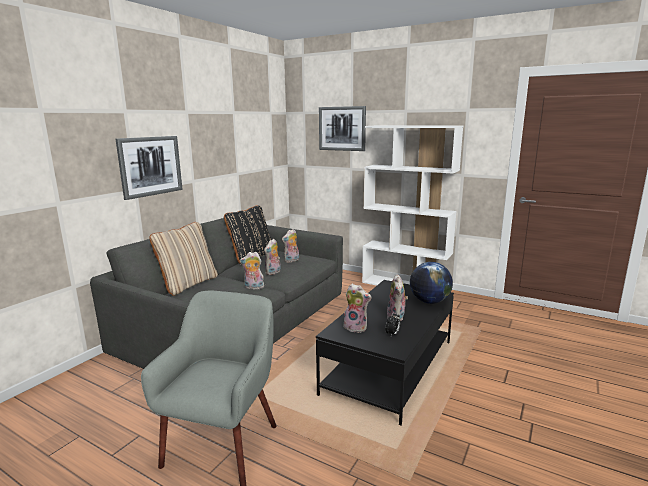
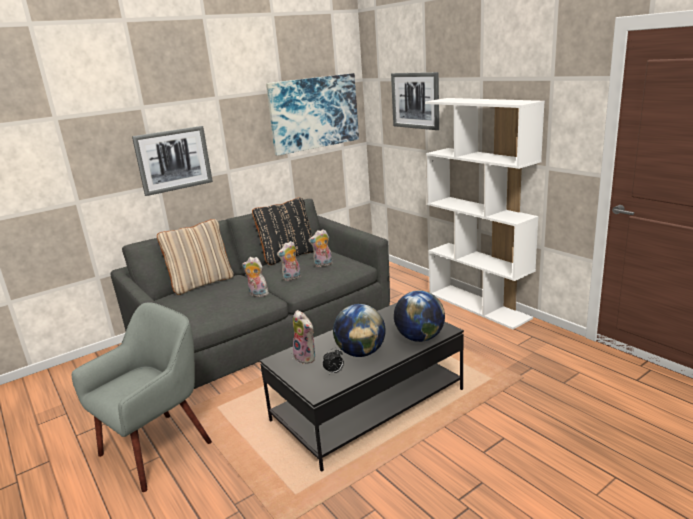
camera: 25 degrees right, 5 degrees up
plush toy [387,274,408,321] -> globe [333,304,386,357]
none -> picture [266,73,359,156]

